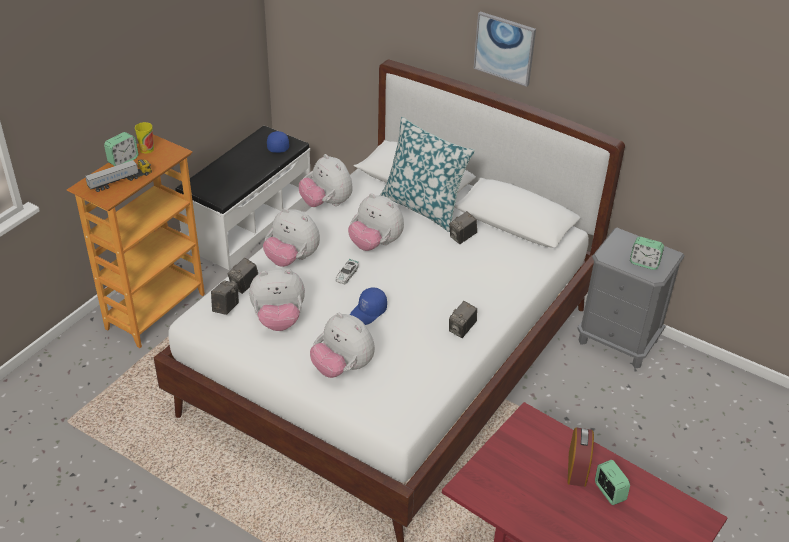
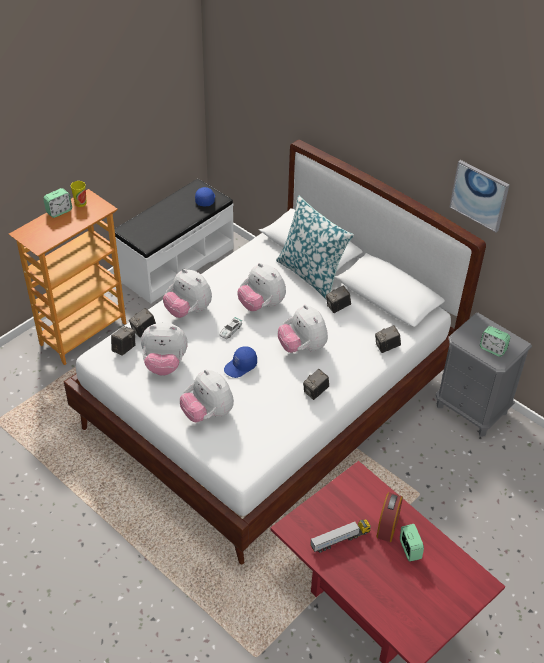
camera: 10 degrees right, 5 degrees up
toy truck [85,159,152,192] -> toy truck moved to [310,520,371,553]
plush toy [299,154,353,207] -> plush toy moved to [278,305,328,353]
picture [473,11,536,87] -> picture moved to [450,160,509,232]
none -> camera [375,325,401,353]

